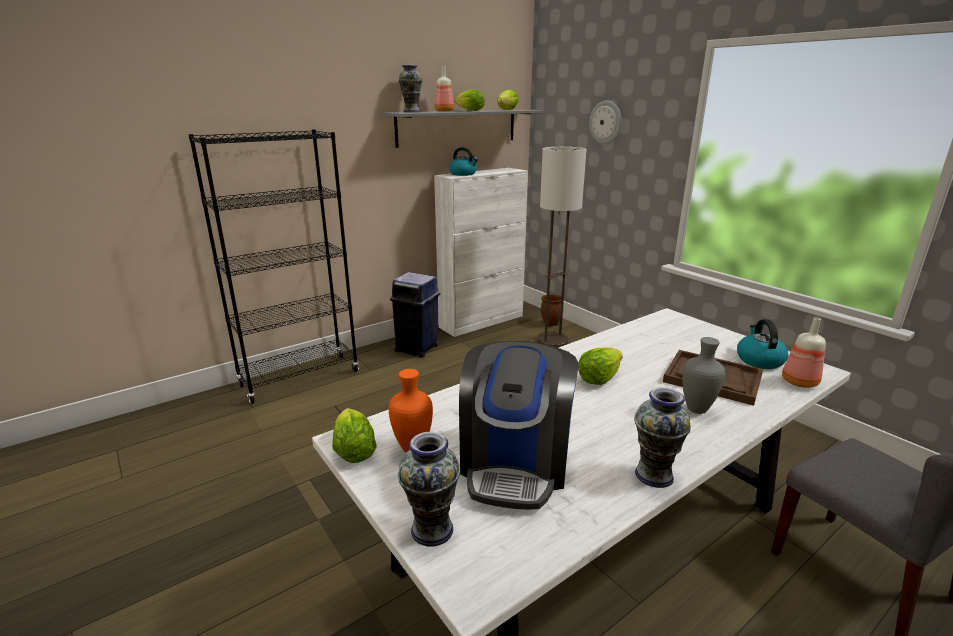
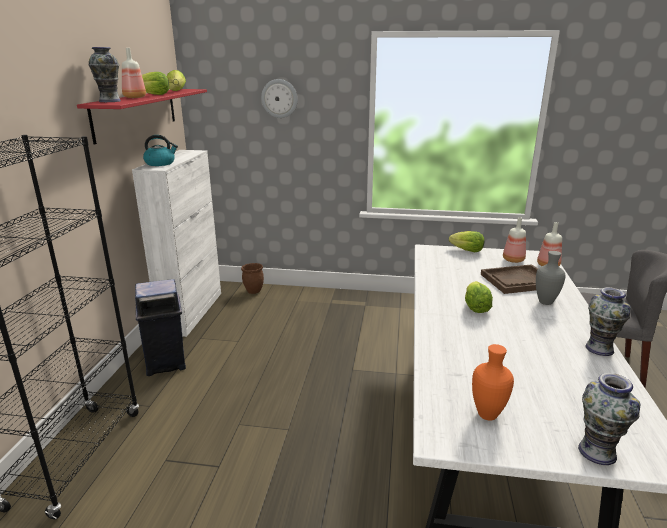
camera: 45 degrees left, 0 degrees up
lettuce [332,408,377,463] -> lettuce moved to [449,231,485,252]
grey shelf [382,109,543,148] -> red shelf [77,89,207,145]
coffee machine [459,341,578,510] -> none
floor lamp [537,147,587,347] -> none
kettle [737,319,788,369] -> bottle [503,217,526,263]

